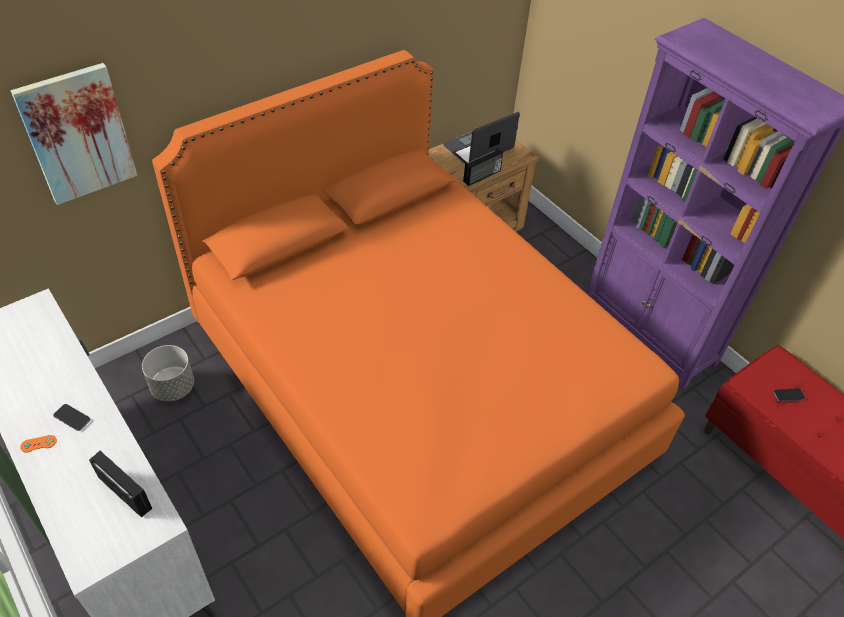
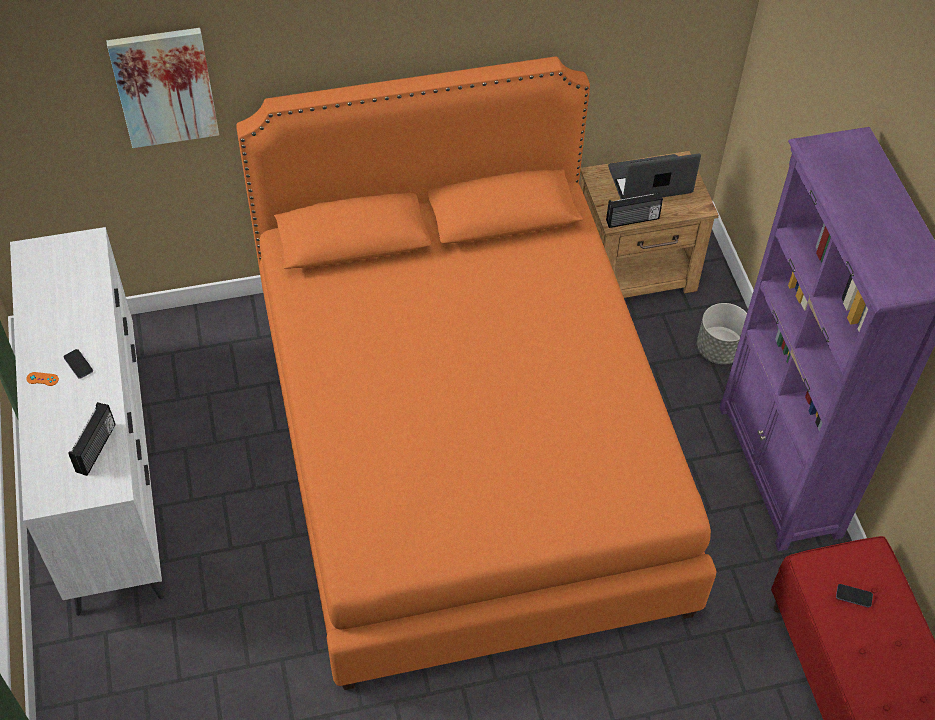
camera: 25 degrees right, 5 degrees up
radio [89,451,152,517] -> radio turned 45 degrees clockwise [68,402,115,476]
grey planter [142,345,194,402] -> grey planter moved to [697,303,747,364]

